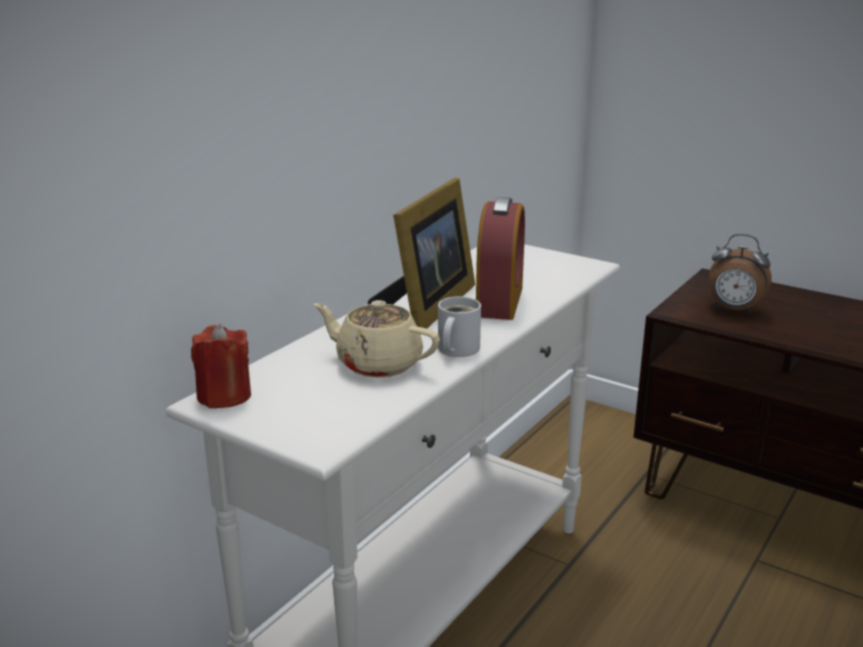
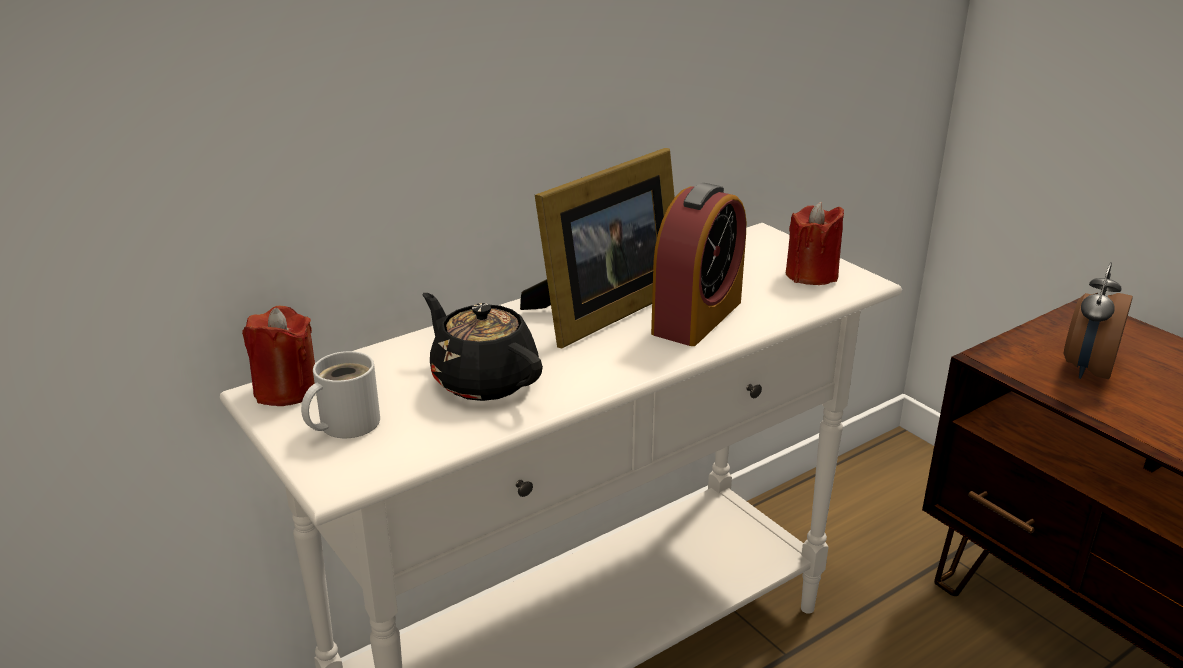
camera: 20 degrees right, 5 degrees up
beige teapot [314,300,440,378] -> black teapot [423,293,543,401]
white mug [438,296,481,357] -> white mug moved to [301,351,380,438]
alarm clock [709,234,772,314] -> alarm clock turned 75 degrees clockwise [1064,262,1133,379]
none -> red candle [786,202,844,285]

